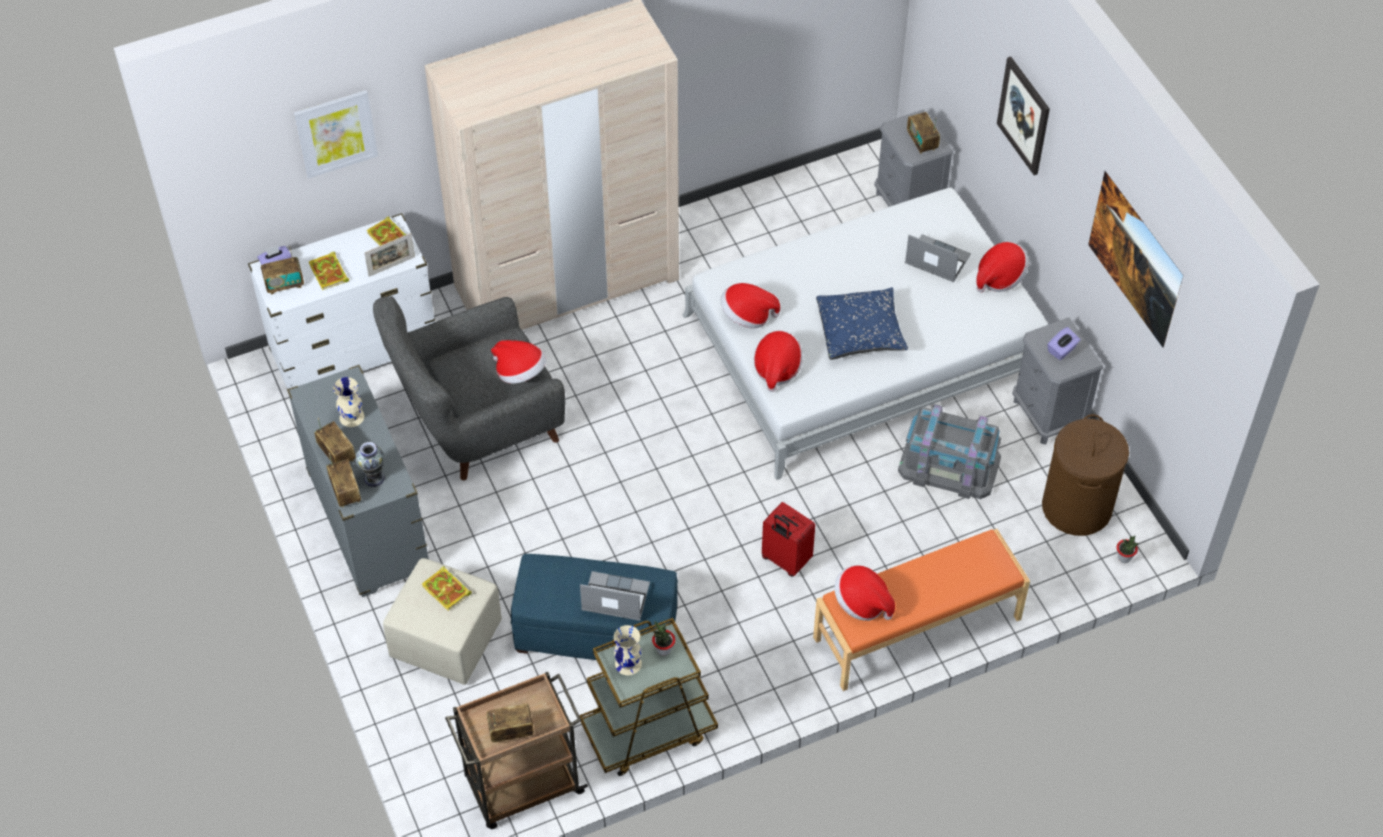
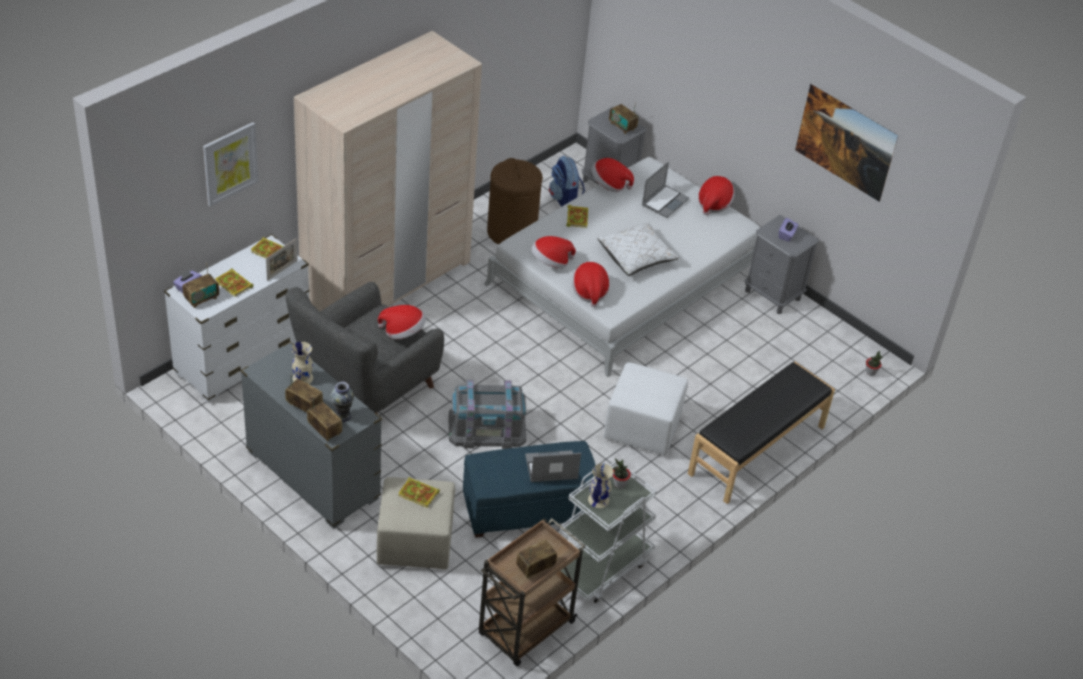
camera: 25 degrees left, 10 degrees down
brown cart [579,618,718,776] -> white cart [560,461,657,603]
red suitcase [762,502,815,577] -> white ottoman [604,362,688,456]
orange bench [813,529,1030,691] -> black bench [688,362,835,504]
blue pillow [816,287,908,360] -> white pillow [598,222,679,276]
hat [834,565,895,621] -> hat moved to [592,158,634,192]
grey storage box [898,404,1001,499] -> grey storage box moved to [449,380,526,449]
laptop [905,234,971,282] -> laptop turned 120 degrees clockwise [642,162,689,218]
picture [997,57,1050,175] -> none
brown laundry basket [1042,414,1129,536] -> brown laundry basket moved to [487,158,543,245]
none -> backpack [549,156,585,207]
none -> book [566,205,588,228]

